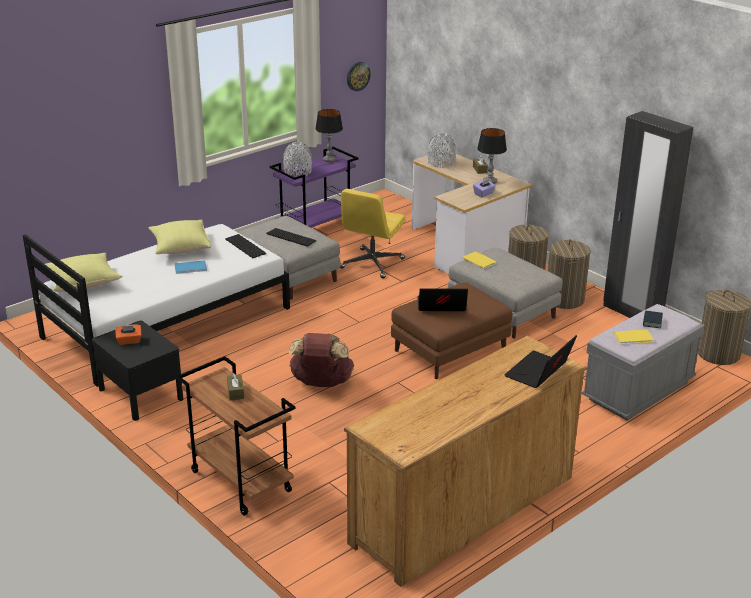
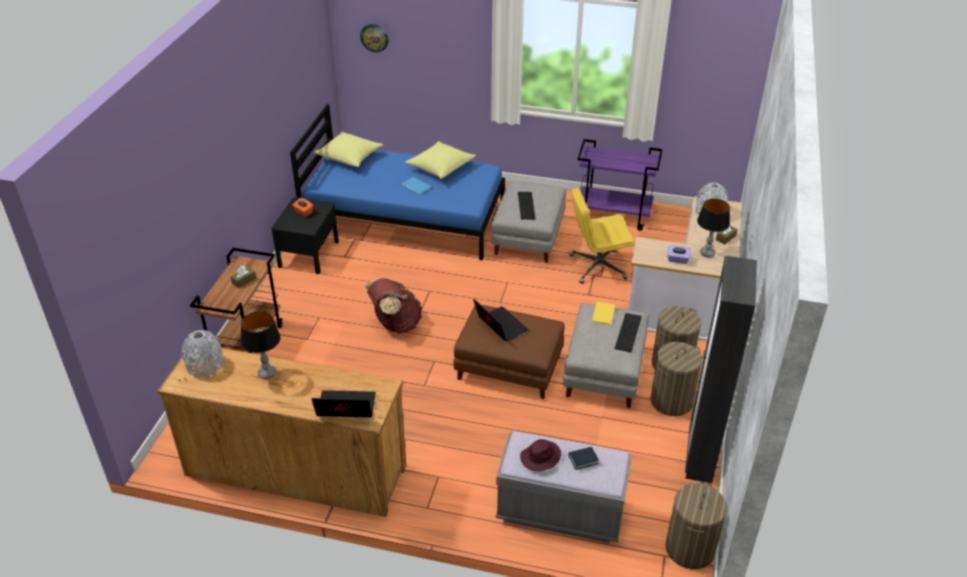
camera: 55 degrees right, 10 degrees up
white bed [23,224,290,387] -> blue bed [290,104,505,261]
keyboard [225,234,266,258] -> keyboard moved to [615,313,642,352]
grey vase [283,142,312,177] -> grey vase moved to [181,330,224,378]
table lamp [315,109,343,162] -> table lamp moved to [241,311,280,379]
wall clock [347,62,371,91] -> wall clock moved to [360,24,389,53]
yellow book [613,329,654,344] -> purple hat [520,439,561,471]

